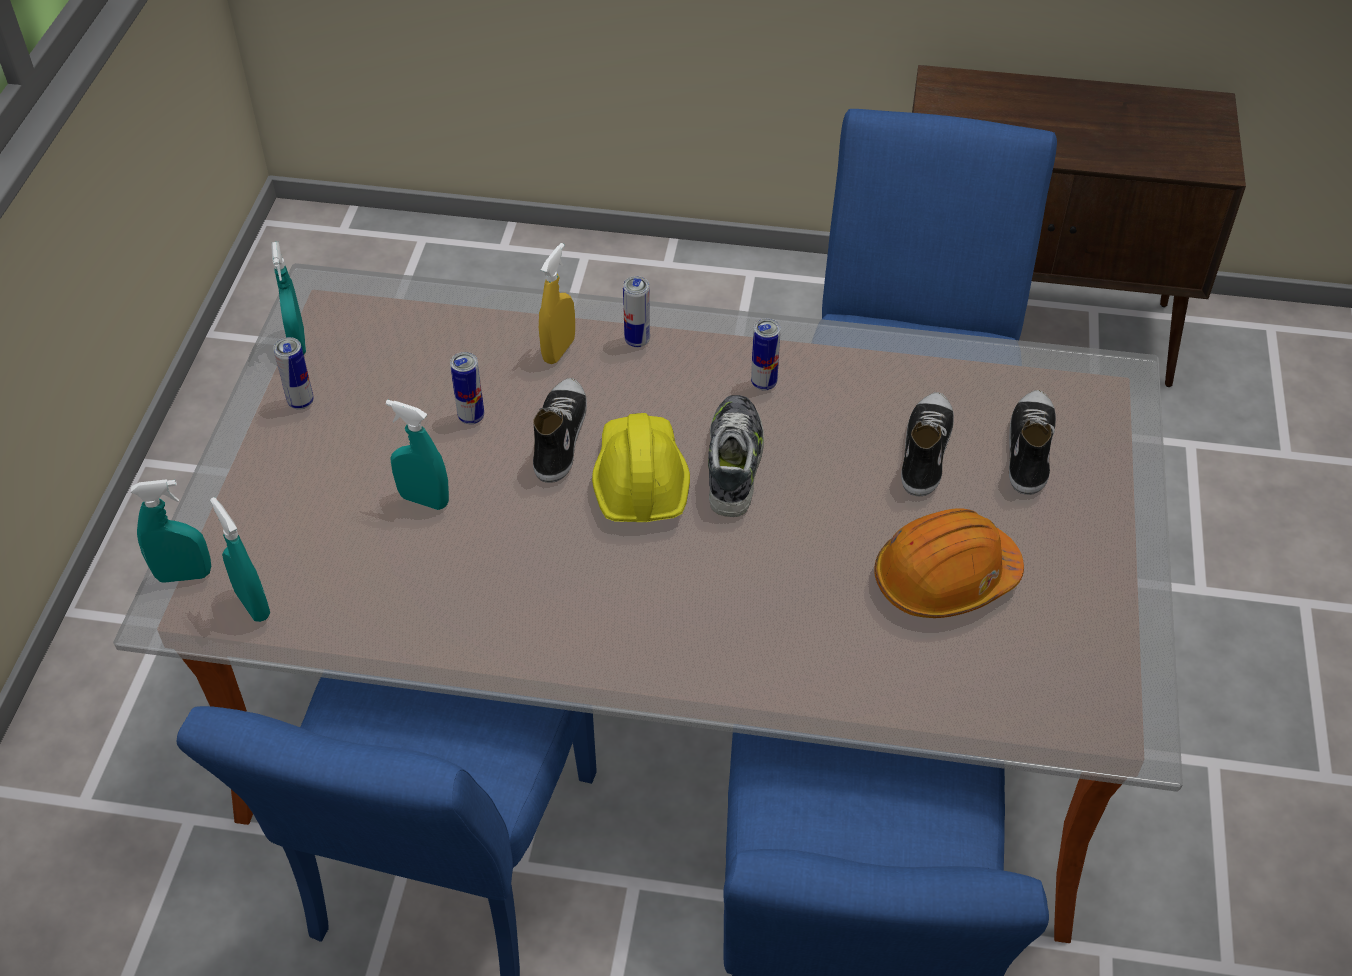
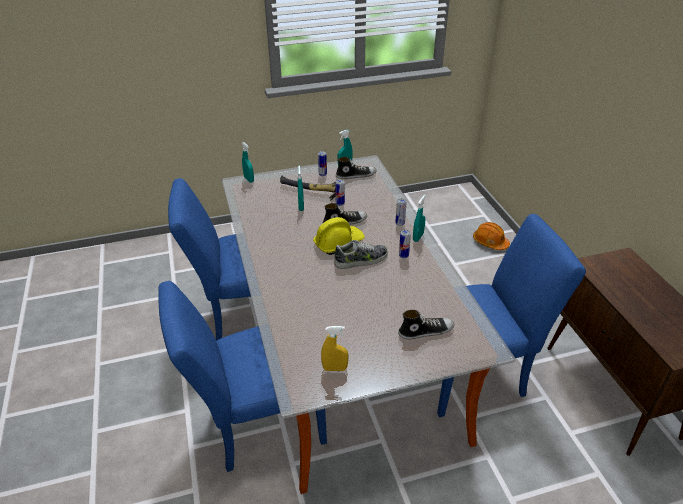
camera: 65 degrees right, 10 degrees down
turquoise spray bottle [210,497,270,622] -> turquoise spray bottle moved to [413,195,426,242]
yellow spray bottle [539,243,575,364] -> yellow spray bottle moved to [321,326,348,371]
orange hard hat [874,508,1024,618] -> orange hard hat moved to [473,222,510,250]
shoe [901,392,954,496] -> shoe moved to [336,157,377,179]
none -> hammer [280,175,336,201]

